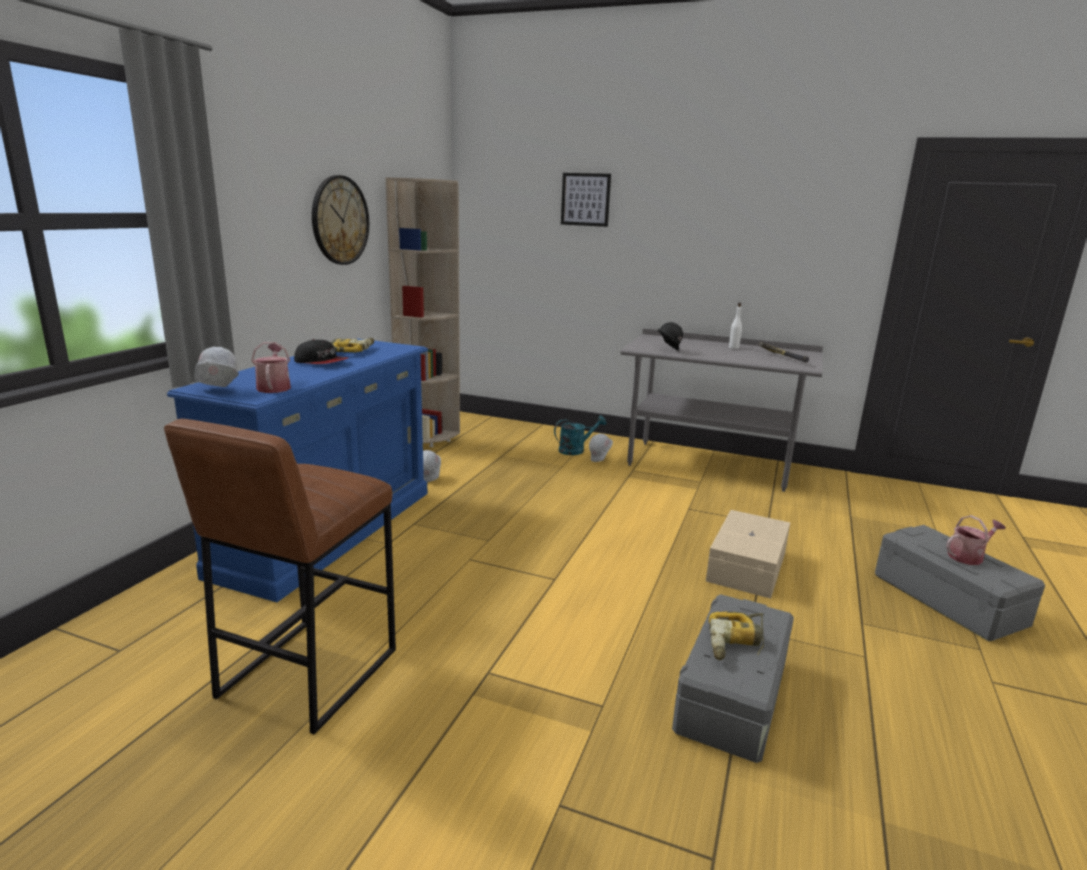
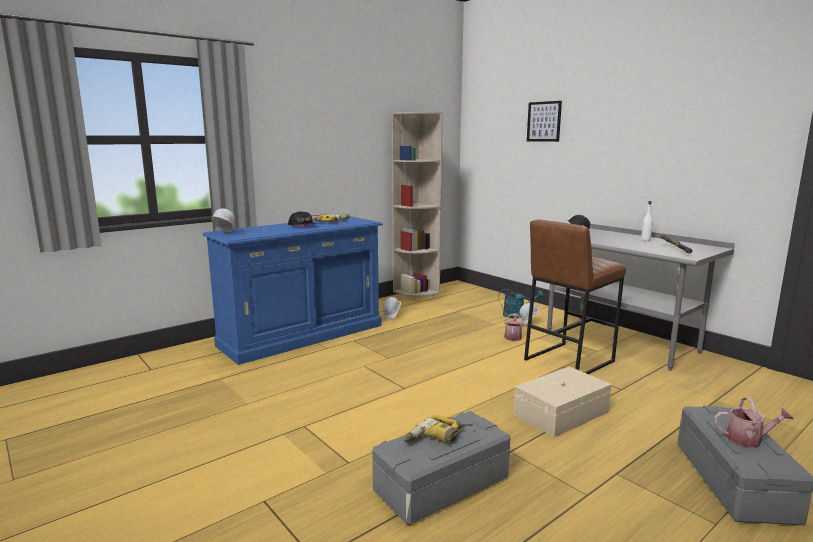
camera: 30 degrees right, 5 degrees down
brown stool [164,419,396,735] -> brown stool moved to [524,219,626,374]
watering can [251,342,291,393] -> watering can moved to [504,313,523,341]
wall clock [312,175,369,265] -> none

